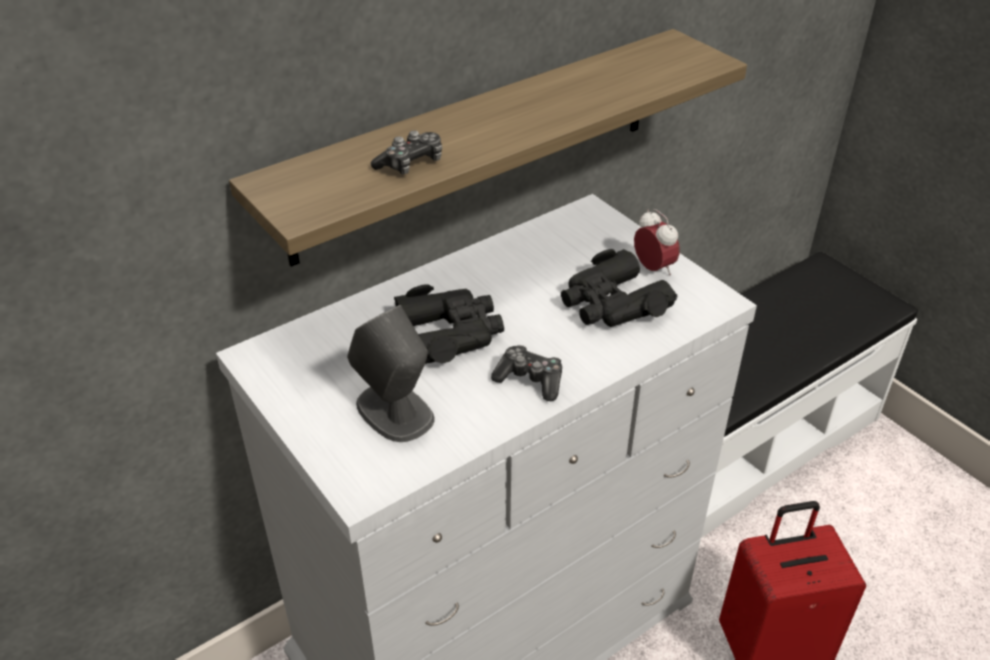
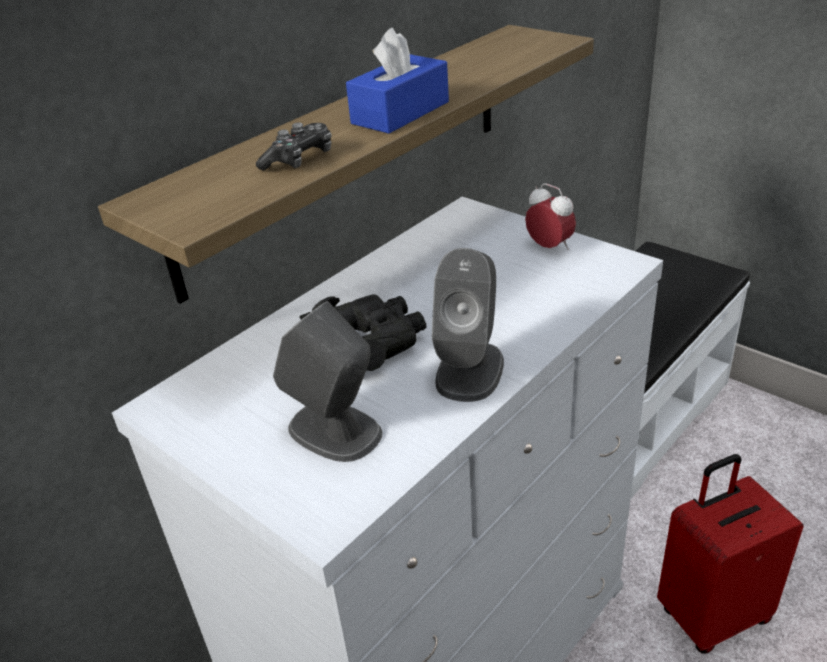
camera: 10 degrees left, 5 degrees down
game controller [491,345,562,401] -> grey speaker [432,248,504,402]
black binoculars [561,249,677,327] -> none
none -> blue tissue box [346,28,449,134]

